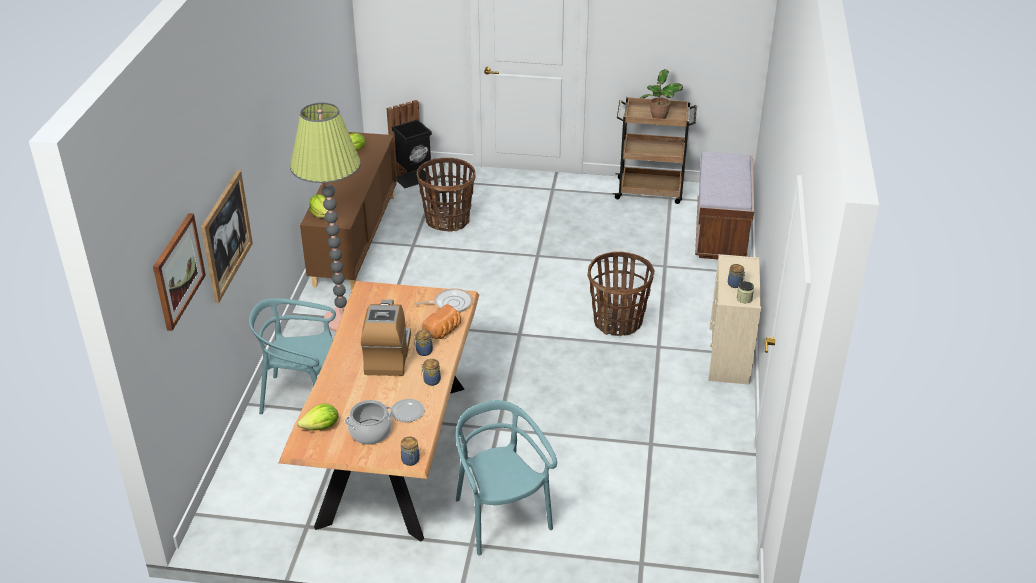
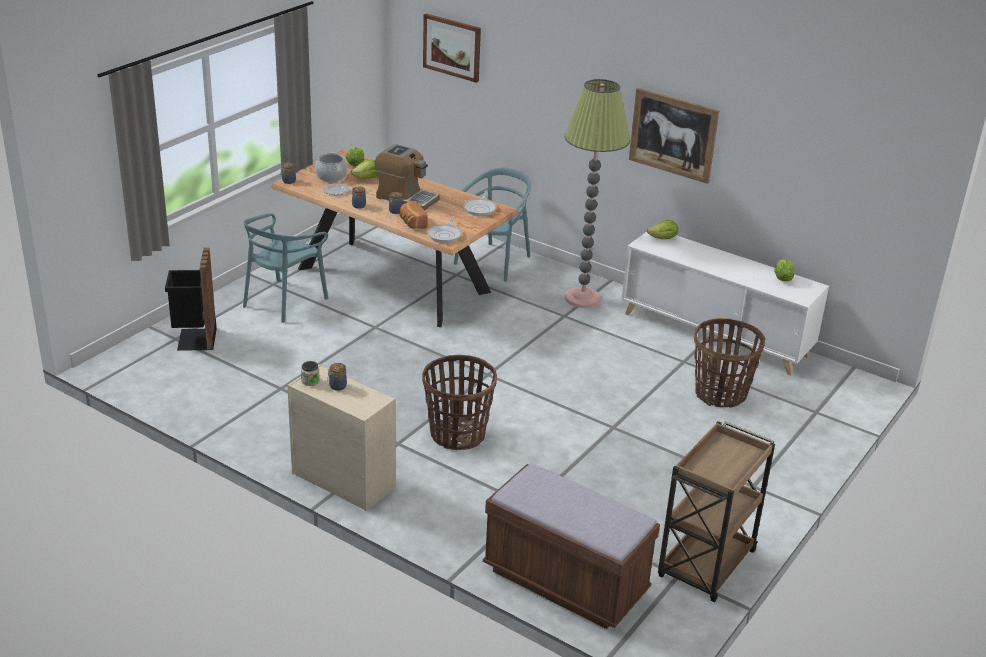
camera: 115 degrees right, 5 degrees down
picture [201,170,253,303] -> picture moved to [629,88,720,184]
brown cabinet [300,132,397,291] -> white cabinet [622,232,829,376]
black trash can [387,100,432,189] -> black trash can moved to [165,248,217,351]
turquoise chair [456,400,557,556] -> turquoise chair turned 120 degrees clockwise [243,213,328,323]
potted plant [640,69,683,119] -> none
none -> lettuce [351,160,378,179]
none -> frying pan [463,190,497,216]

